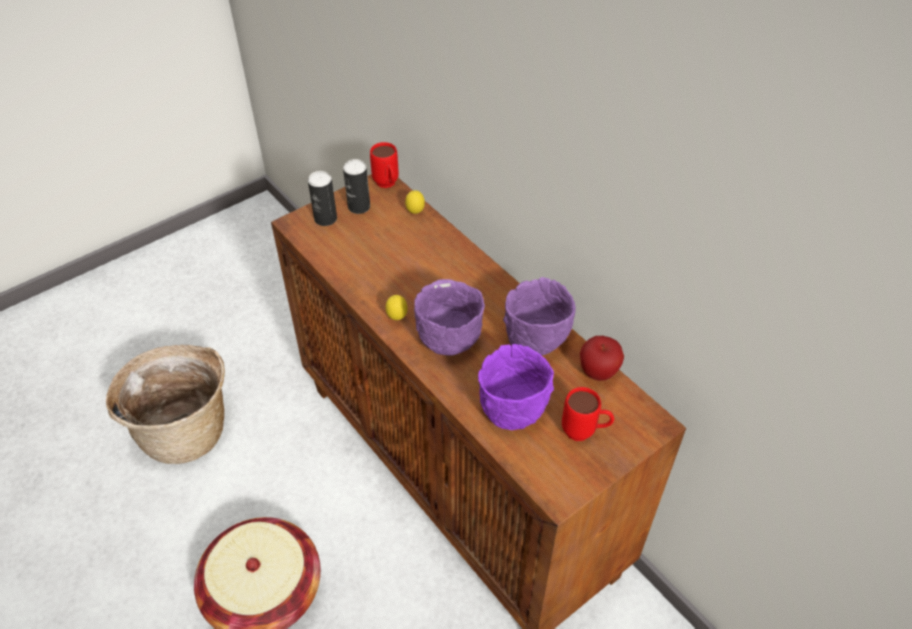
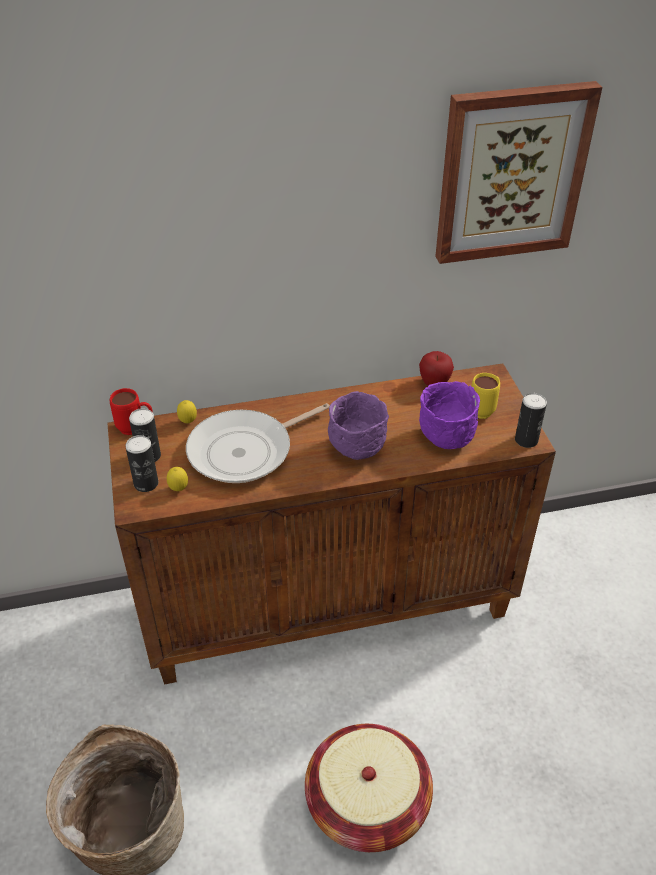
camera: 65 degrees left, 5 degrees down
lemon [386,295,408,320] -> lemon moved to [167,467,188,491]
purple bowl [503,277,576,355] -> none
red mug [562,387,614,441] -> yellow mug [472,373,500,419]
none -> frying pan [186,403,330,483]
none -> picture [435,81,602,264]
none -> can [515,393,547,448]

